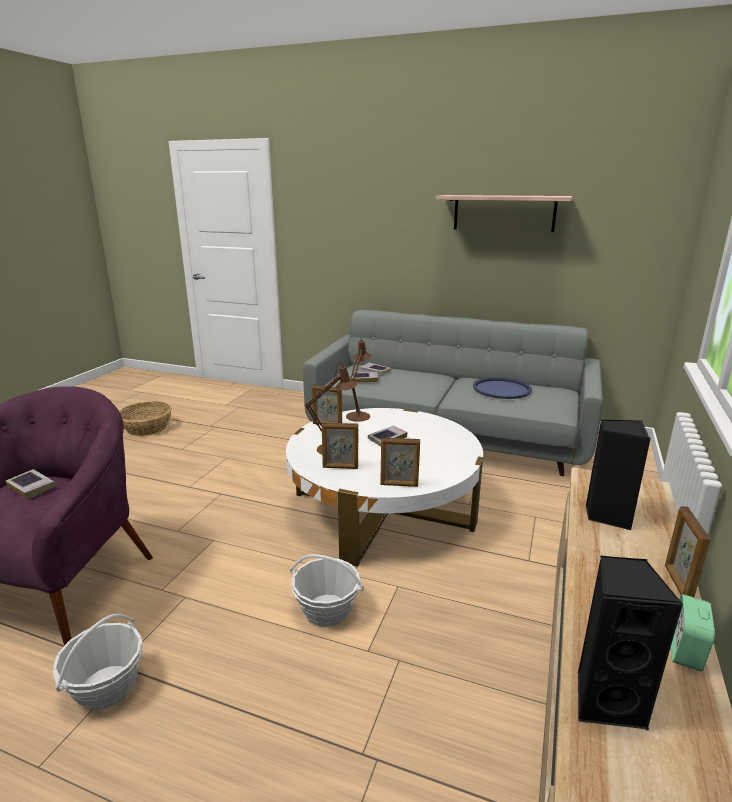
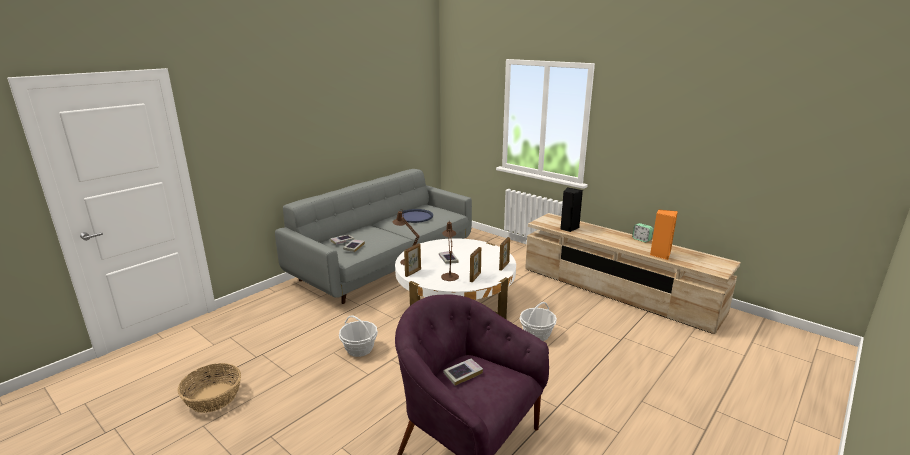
camera: 70 degrees left, 0 degrees up
basket [53,614,143,710] -> basket moved to [339,315,378,357]
shelf [436,195,572,232] -> none
black speaker [578,555,683,731] -> orange speaker [650,209,678,260]
picture frame [665,506,710,597] -> none

